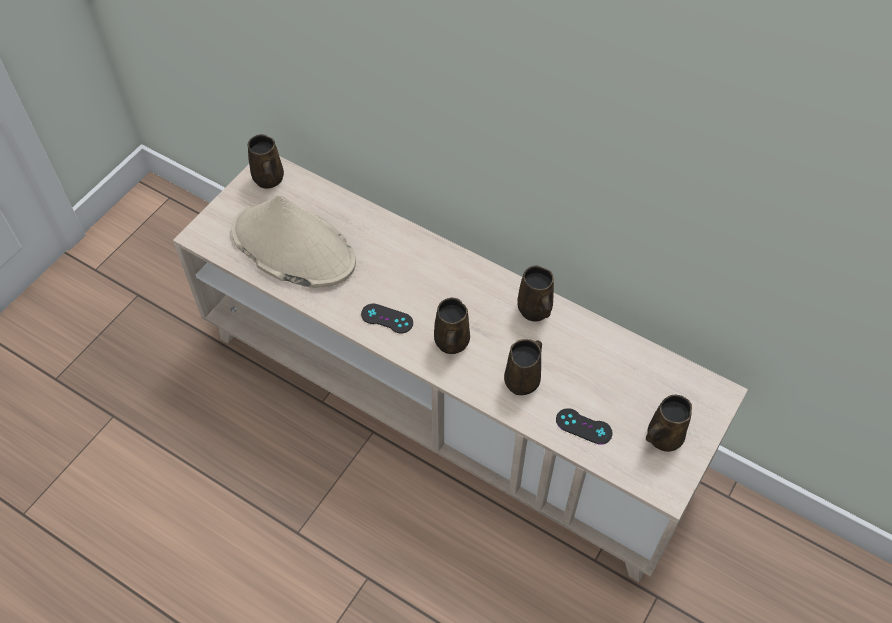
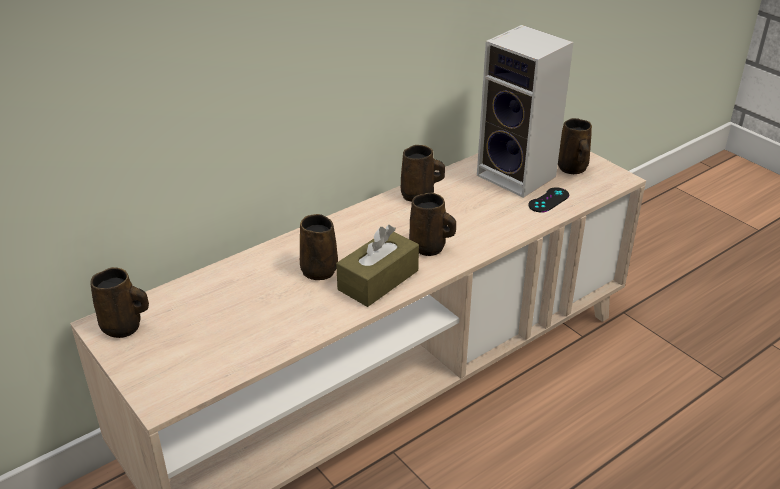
camera: 70 degrees left, 20 degrees down
beige hat [231,195,356,288] -> none
black game controller [361,304,413,334] -> brown tissue box [336,225,419,307]
brown mug [504,339,542,395] -> brown mug moved to [300,214,338,280]
none -> speaker [477,25,574,198]

